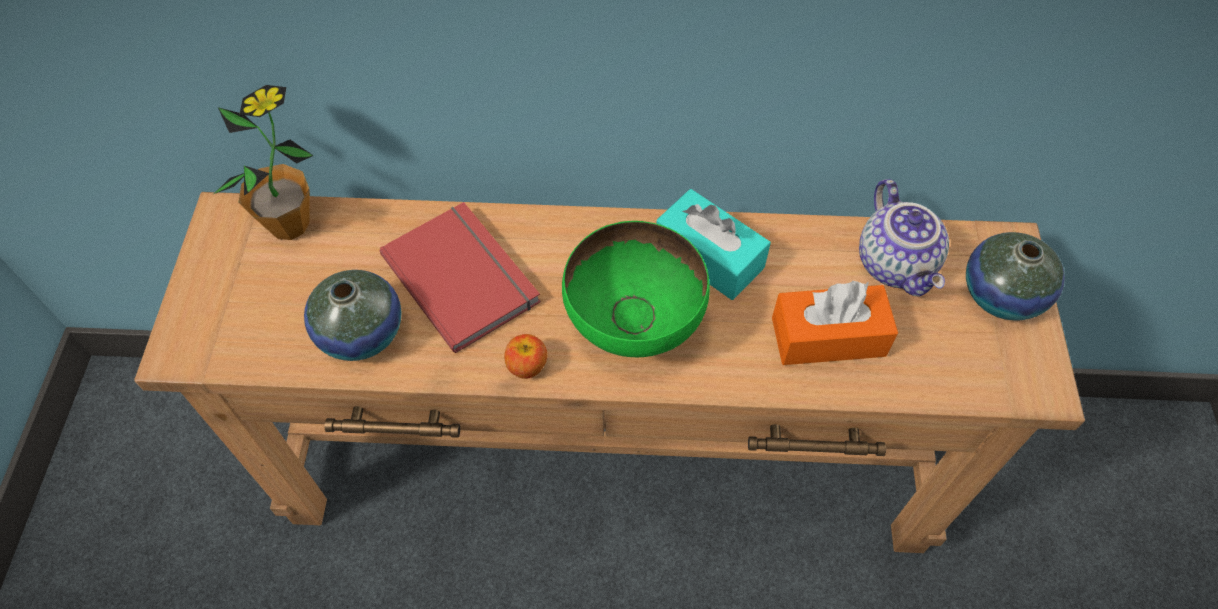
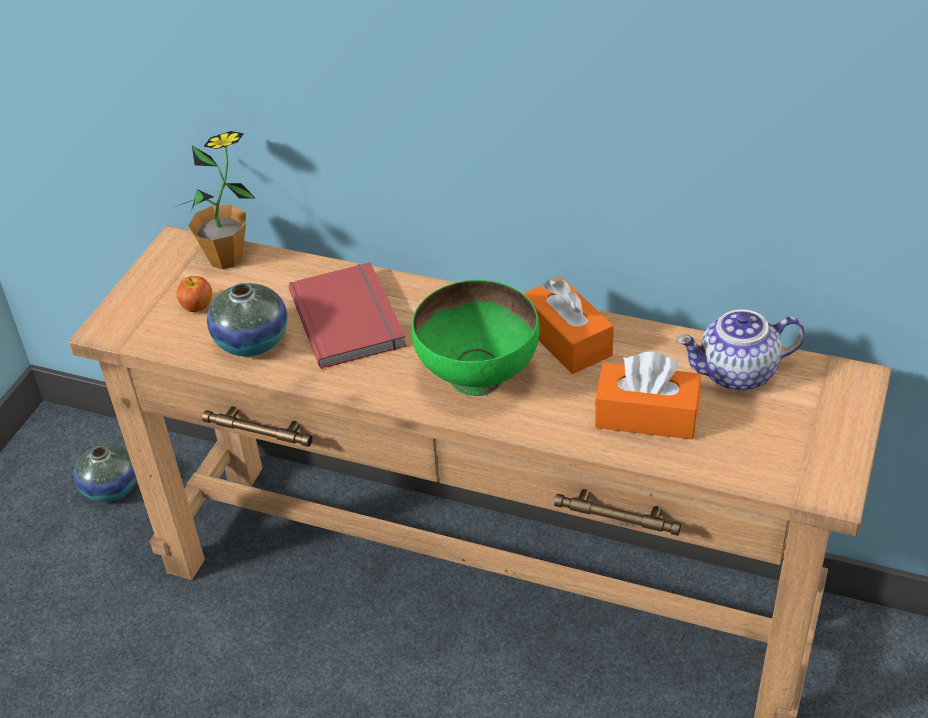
camera: 20 degrees right, 15 degrees down
apple [504,334,547,379] -> apple moved to [176,276,212,312]
turquoise tissue box [656,189,771,300] -> orange tissue box [523,277,614,374]
teapot [859,179,949,297] -> teapot turned 75 degrees clockwise [677,310,805,391]
vase [966,232,1065,321] -> vase moved to [74,444,137,502]

